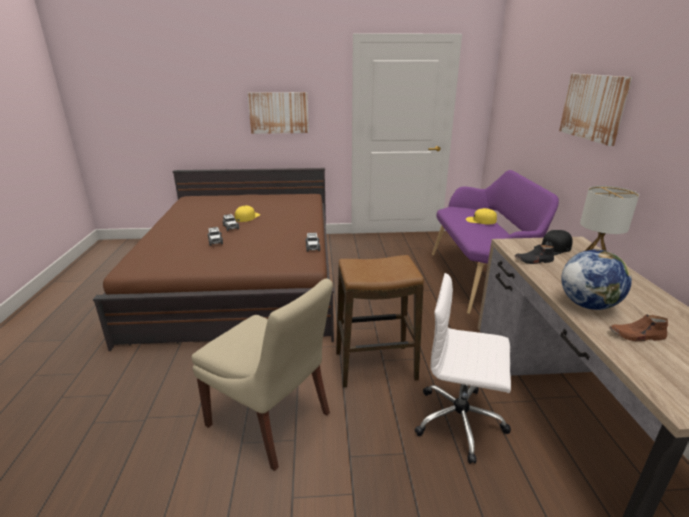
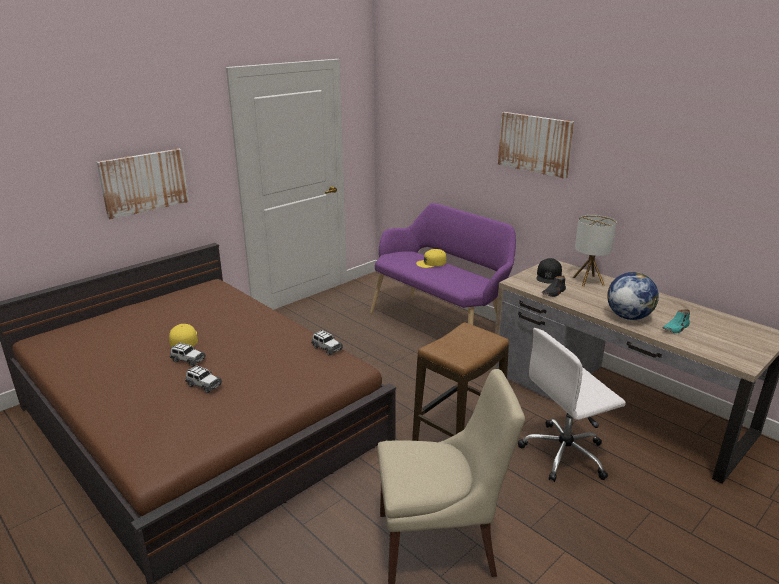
camera: 40 degrees left, 0 degrees up
brown shoe [609,314,668,341] -> turquoise shoe [663,309,690,333]

